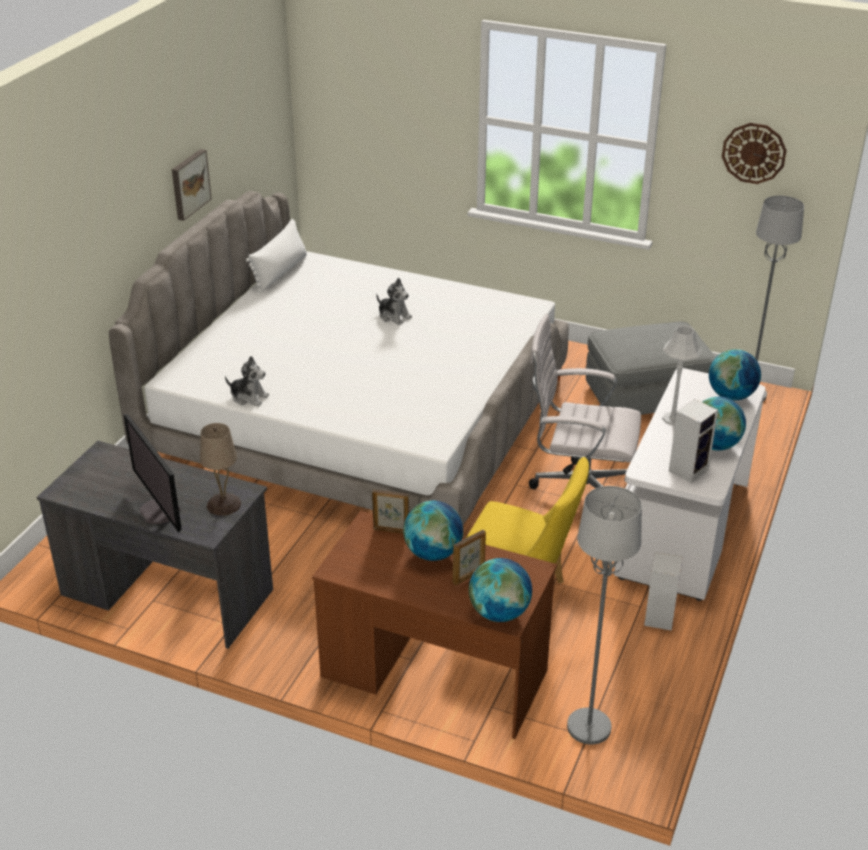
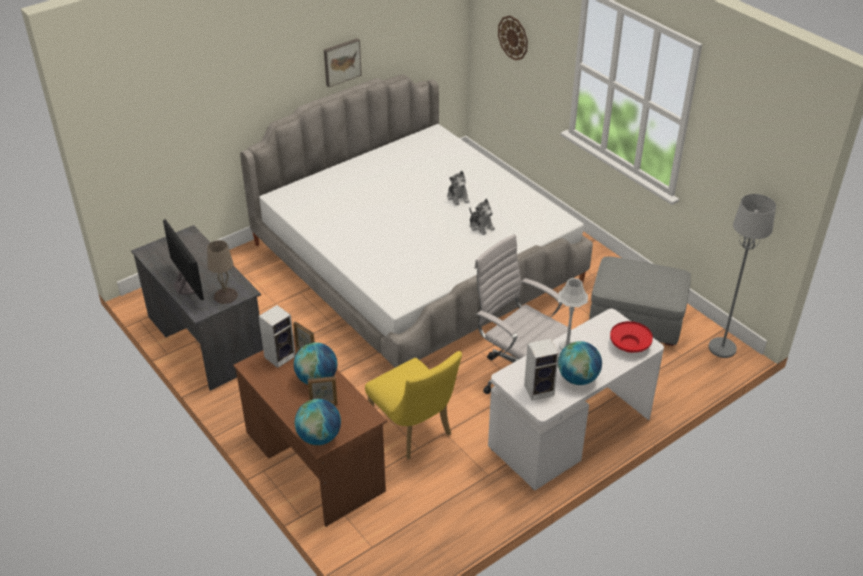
camera: 30 degrees right, 5 degrees up
monitor [123,414,182,533] -> monitor turned 150 degrees clockwise [163,219,204,300]
plush toy [225,356,269,406] -> plush toy moved to [470,199,495,235]
white pillow [246,219,307,292] -> none
grey floor lamp [567,486,642,745] -> none
speaker [644,552,683,631] -> speaker moved to [259,305,296,368]
globe [709,349,761,400] -> red bowl [610,321,653,353]
wall clock [722,123,787,184] -> wall clock moved to [498,16,528,60]

